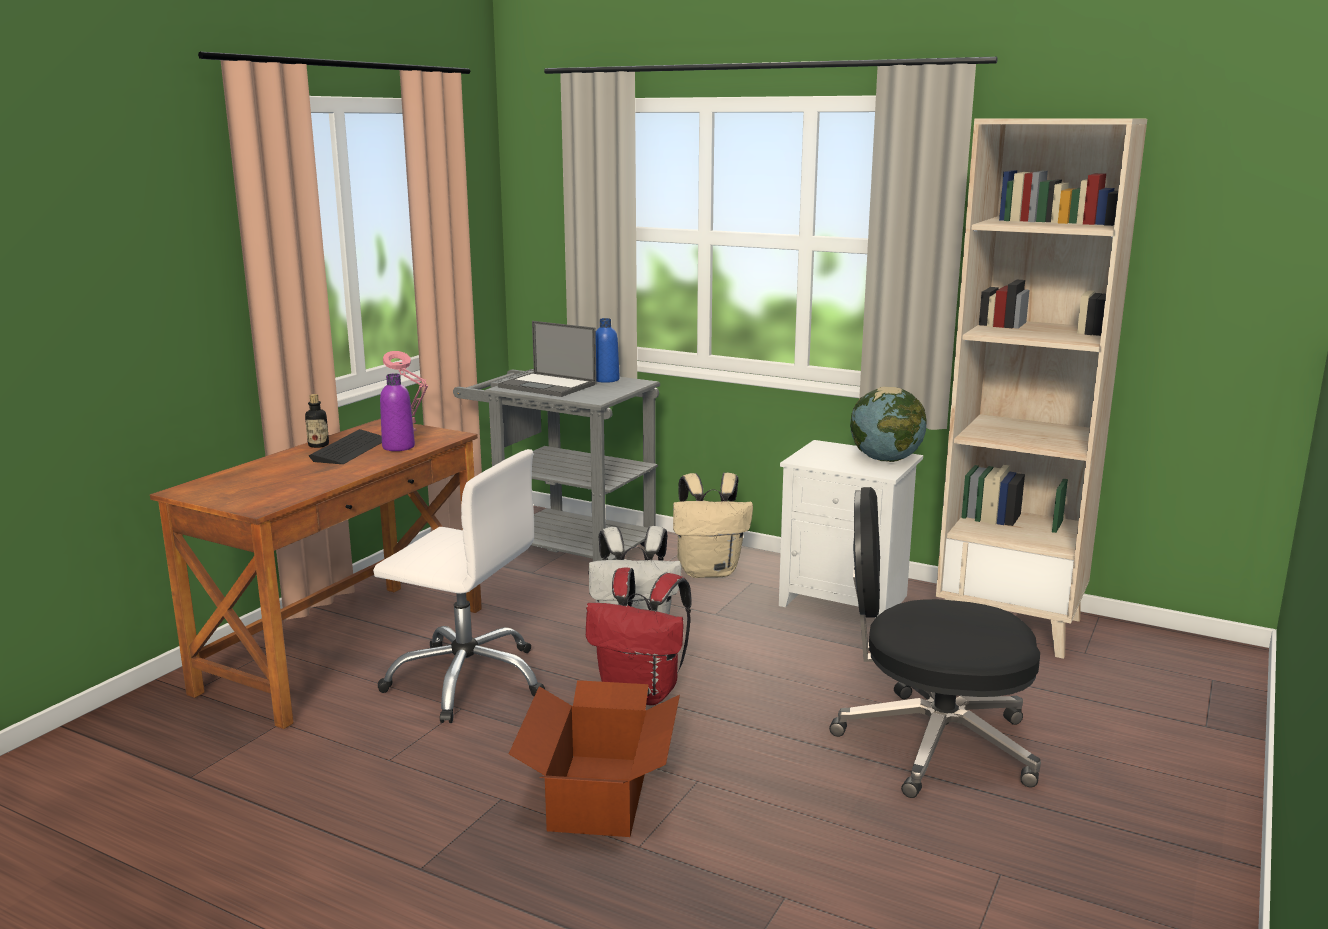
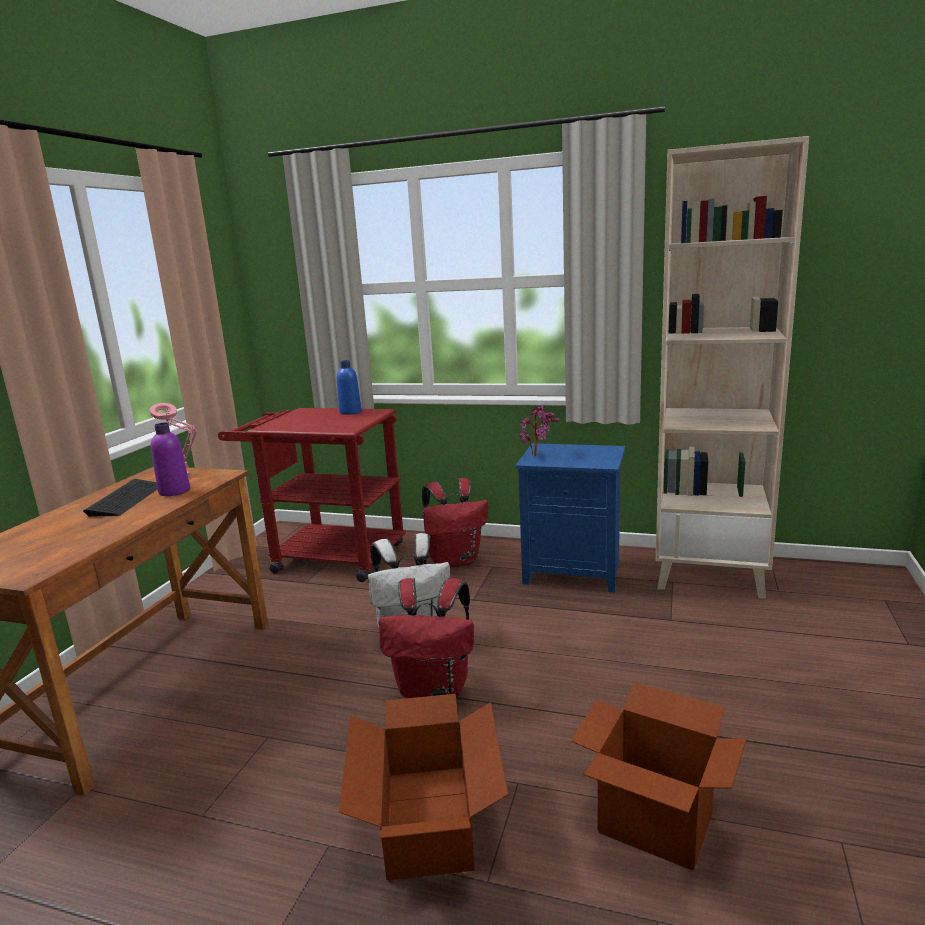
camera: 10 degrees left, 0 degrees up
bottle [305,394,329,448] -> none
white office chair [373,449,545,723] -> none
grey cart [453,369,660,574] -> red cart [218,408,406,582]
laptop [498,321,597,397] -> none
beige backpack [673,473,753,578] -> red backpack [422,478,488,568]
white nightstand [779,440,923,618] -> blue nightstand [515,443,625,593]
black office chair [829,487,1041,798] -> none
globe [850,387,927,462] -> none
none -> potted plant [519,405,559,456]
none -> cardboard box [571,682,747,871]

